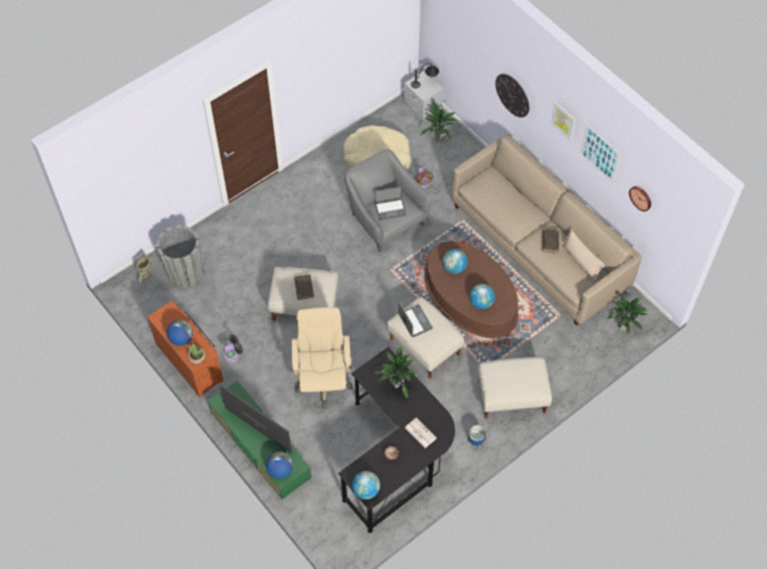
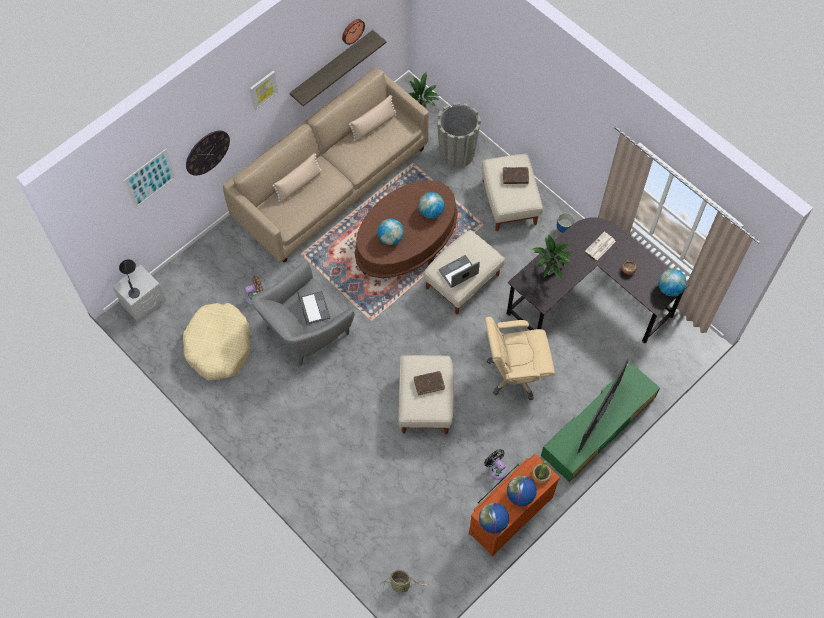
camera: 95 degrees left, 5 degrees up
grey planter [156,225,203,288] -> grey planter moved to [437,102,481,168]
globe [266,452,293,479] -> globe moved to [479,503,509,534]
potted plant [420,101,458,141] -> none
brown book [542,230,559,253] -> brown book moved to [503,167,529,184]
picture [580,124,621,183] -> picture moved to [124,149,176,209]
none -> beige pillow [272,153,322,202]
none -> shelf [289,30,387,106]

